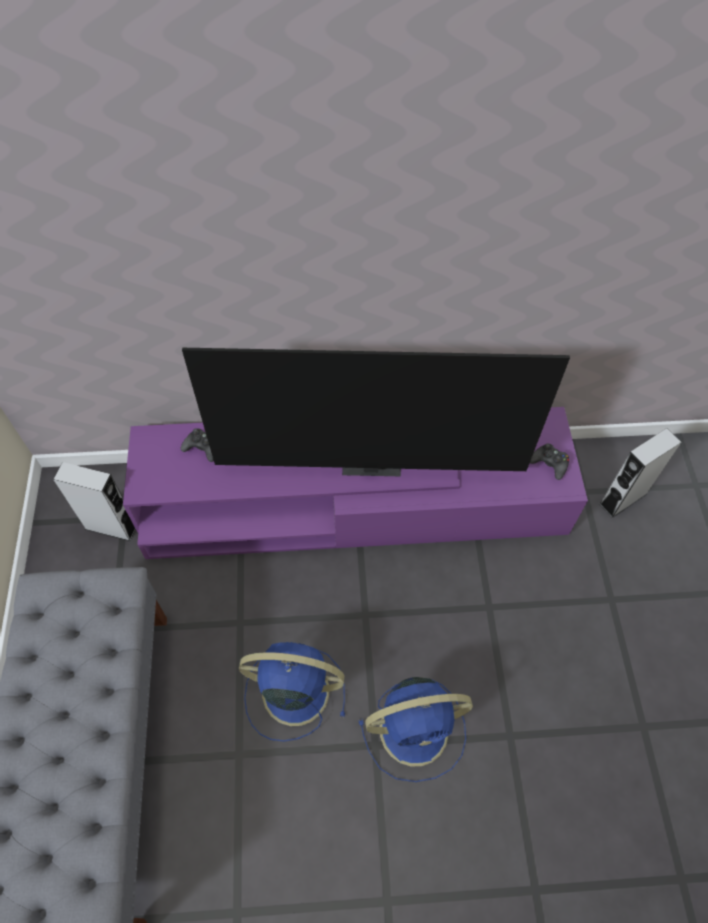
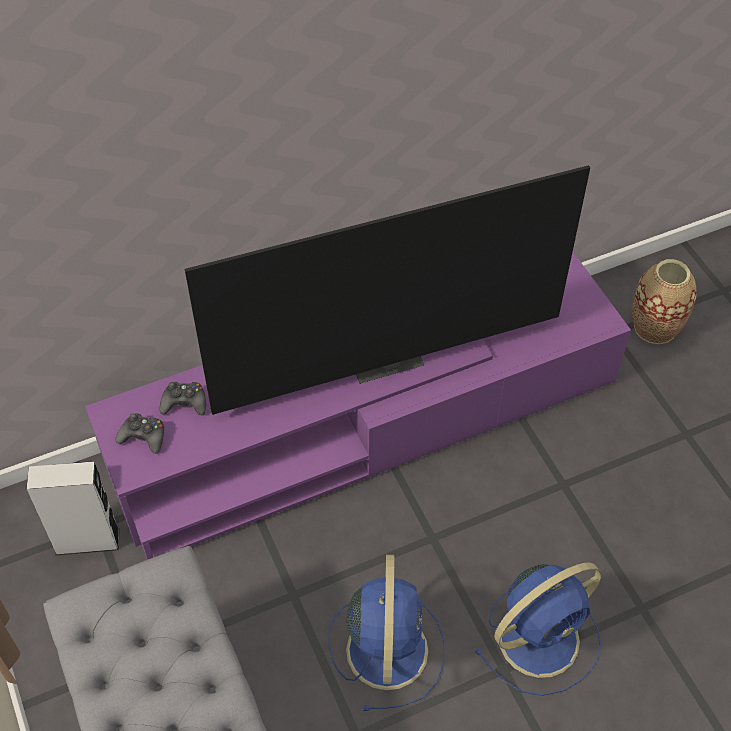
camera: 20 degrees left, 5 degrees down
blue fan [239,642,345,742] -> blue fan turned 105 degrees clockwise [328,555,444,711]
black game controller [530,443,569,480] -> black game controller moved to [115,413,164,454]
grey speaker [599,428,681,518] -> vase [632,259,697,344]

